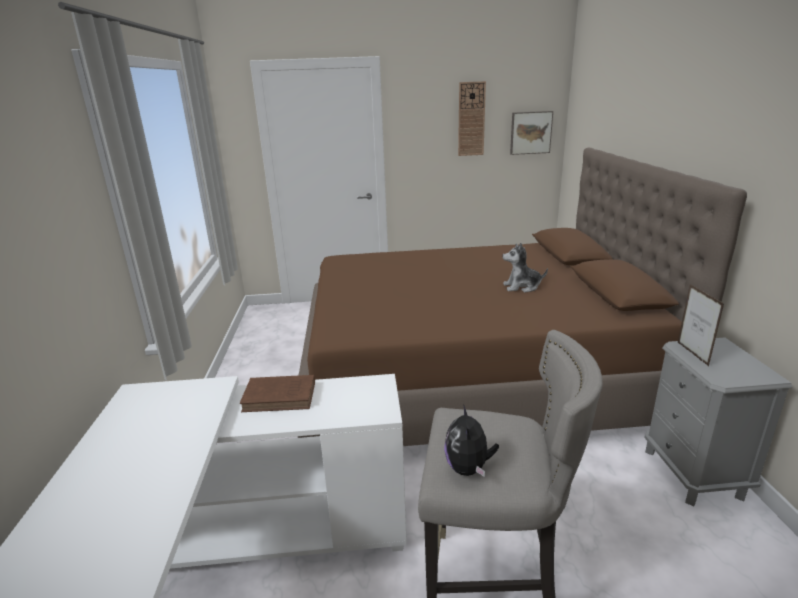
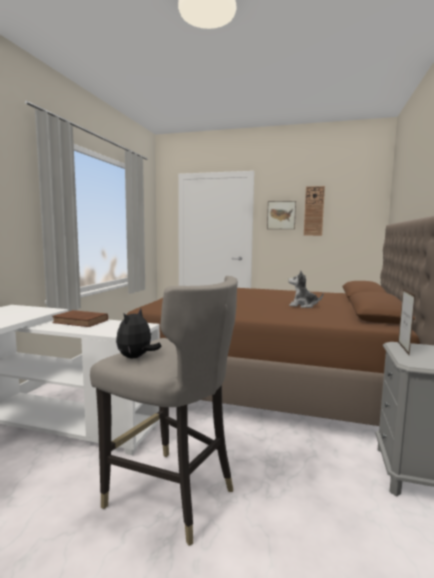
camera: 20 degrees right, 15 degrees down
picture [510,111,553,155] -> picture moved to [267,201,296,229]

